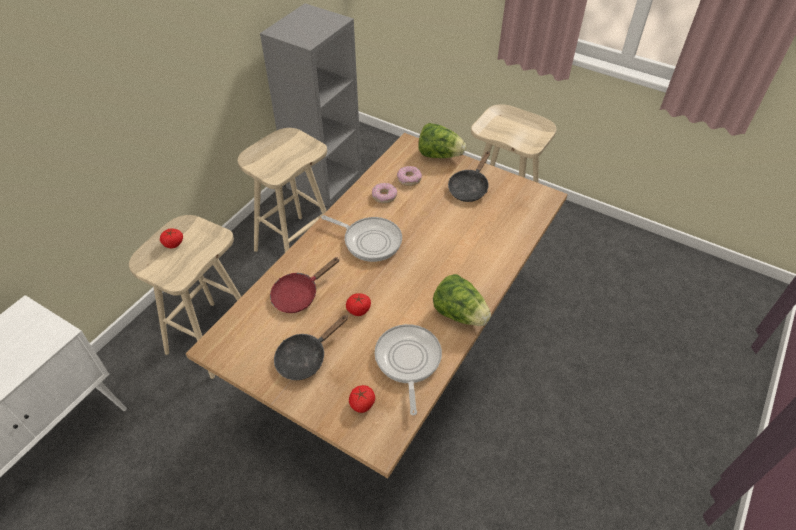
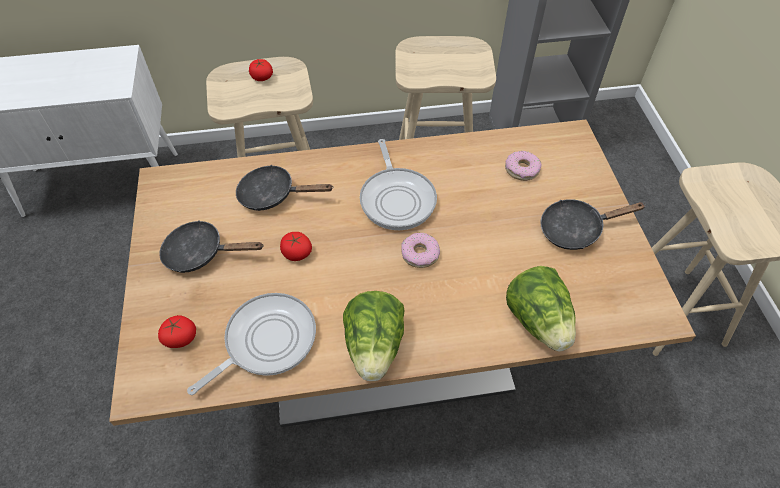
camera: 50 degrees right, 5 degrees up
red frying pan [270,257,340,313] -> black frying pan [236,165,334,211]
donut [372,183,397,204] -> donut moved to [401,233,440,268]
lettuce [418,123,466,158] -> lettuce moved to [506,266,576,351]

